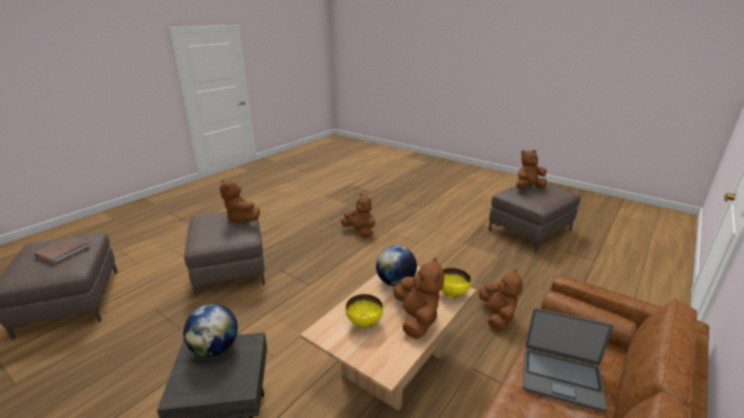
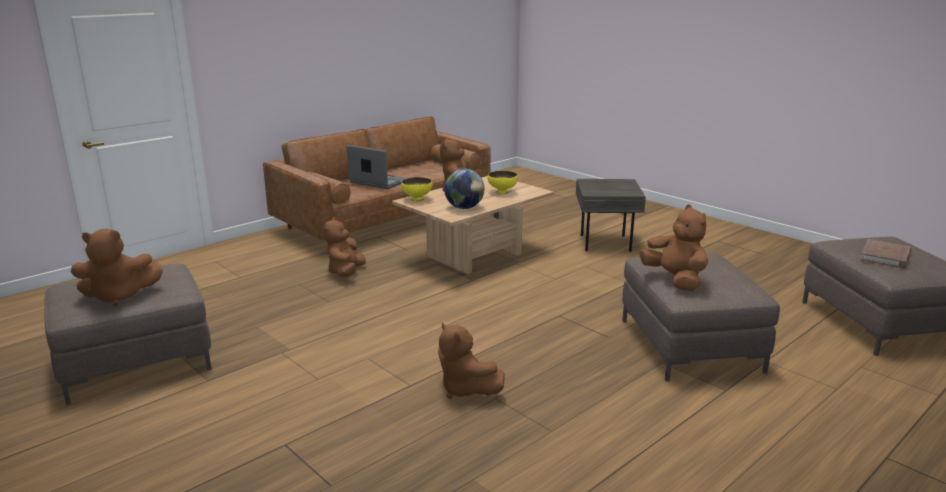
camera: 170 degrees left, 5 degrees down
globe [183,304,238,357] -> none

